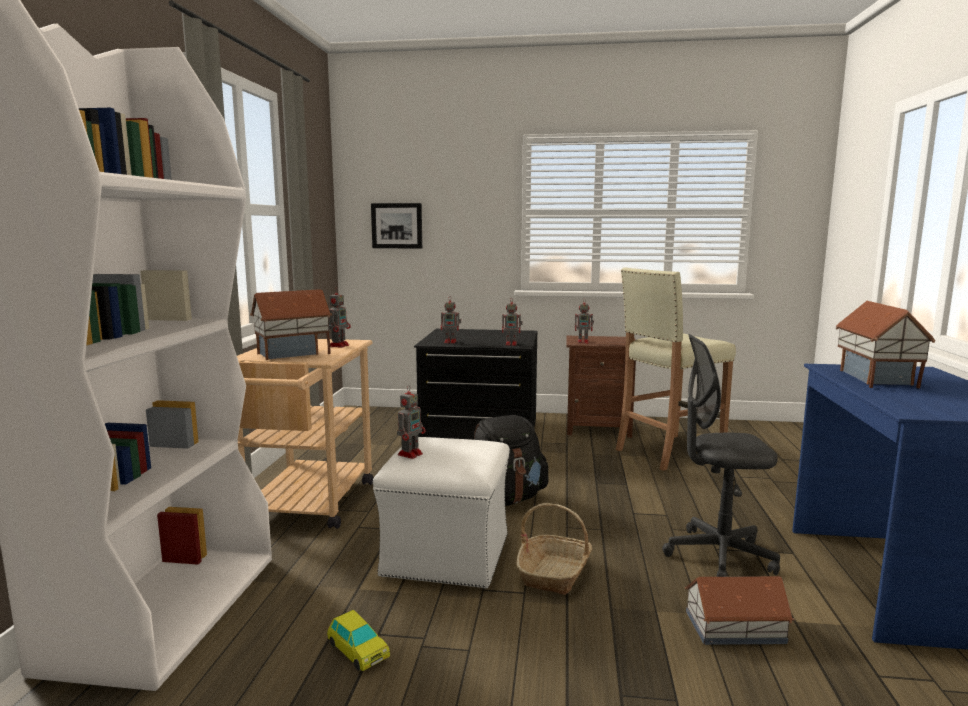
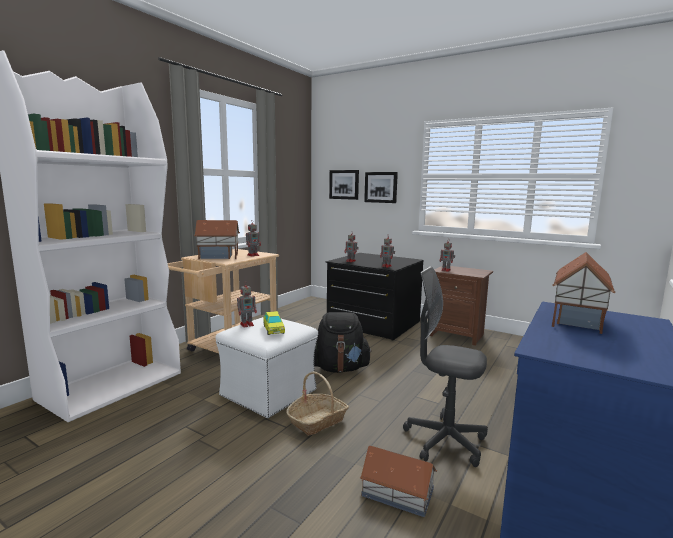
camera: 25 degrees right, 0 degrees up
toy car [327,610,390,671] -> toy car moved to [263,311,285,335]
beige stool [616,268,736,471] -> none
none -> picture [364,172,398,203]

